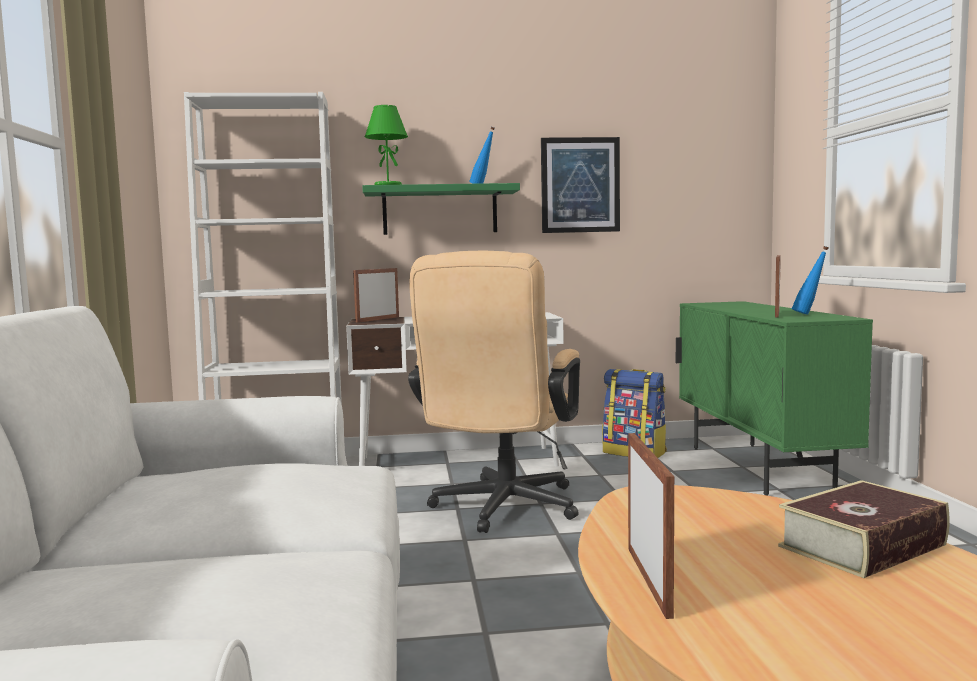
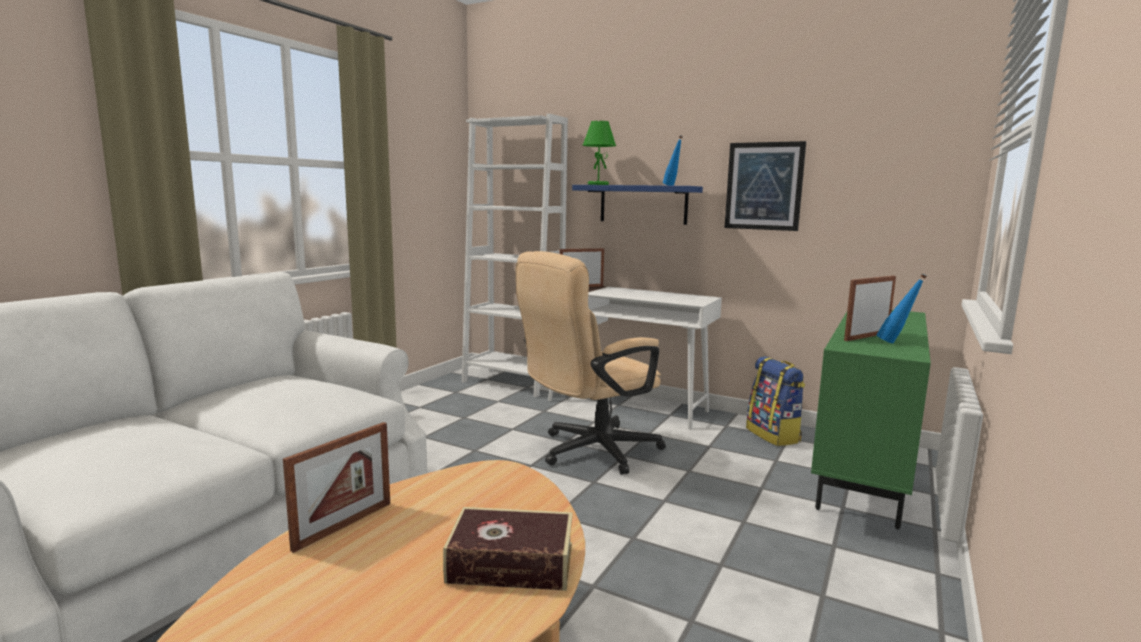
camera: 35 degrees right, 5 degrees up
green shelf [362,183,520,235] -> blue shelf [572,185,703,225]

